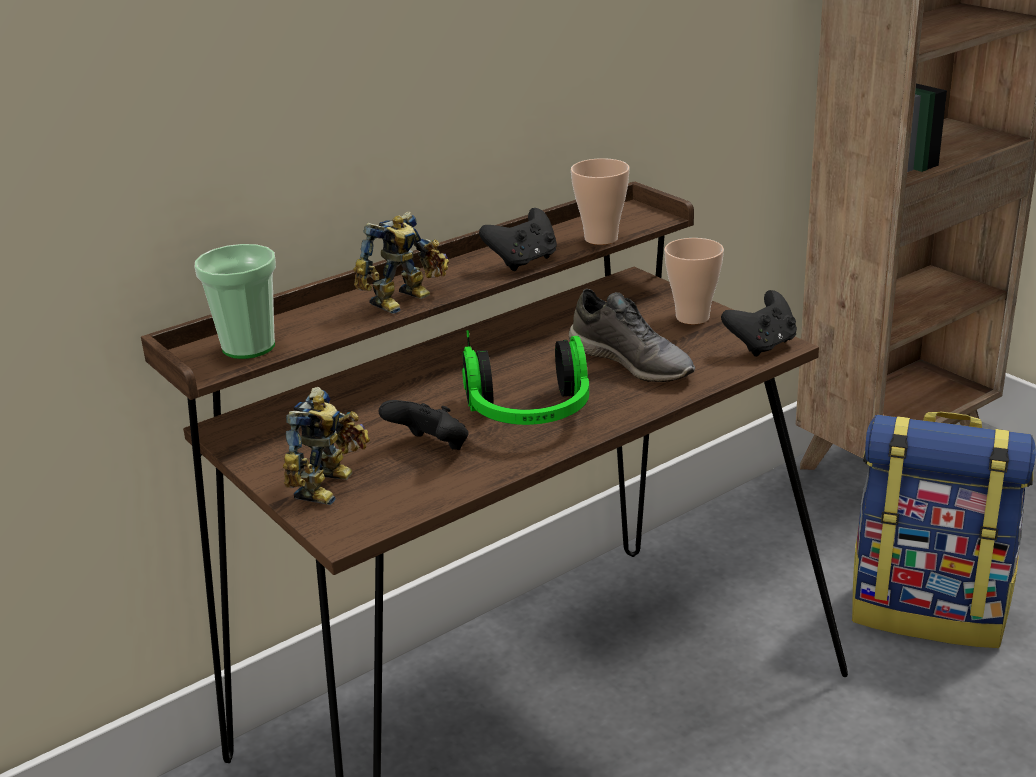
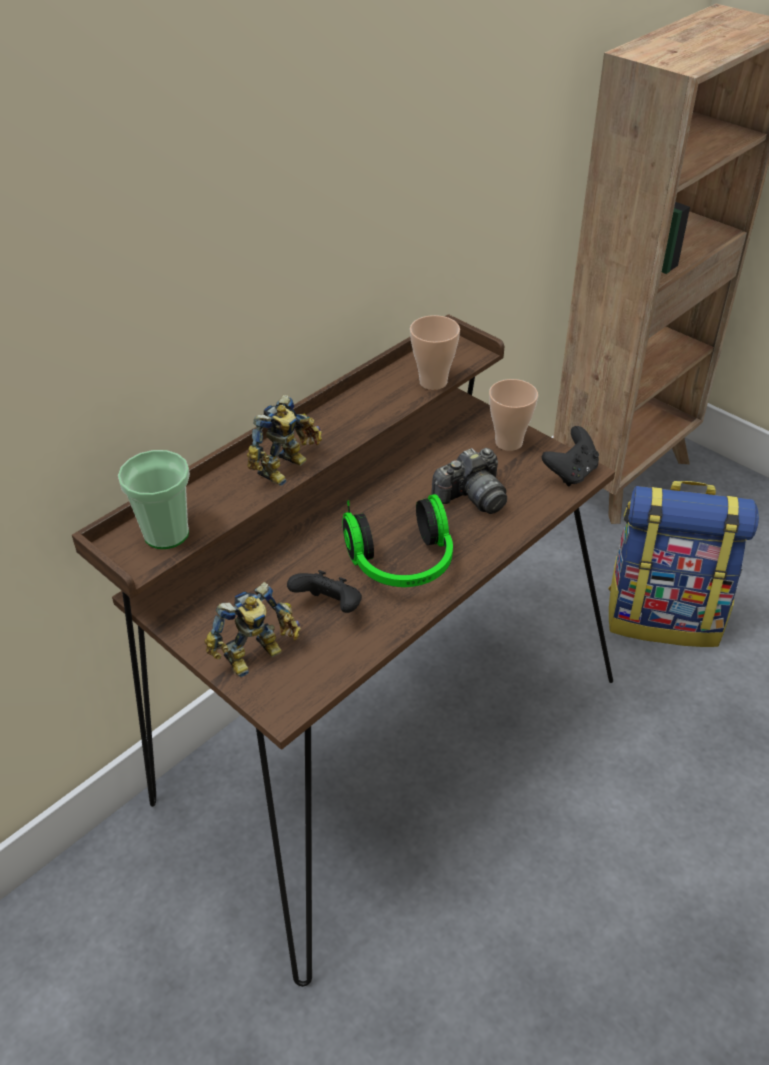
camera: 10 degrees left, 15 degrees up
toy robot [283,387,370,505] -> toy robot turned 45 degrees clockwise [205,582,301,677]
black game controller [479,208,557,271] -> none
grey shoe [569,289,695,382] -> camera [431,448,507,514]

